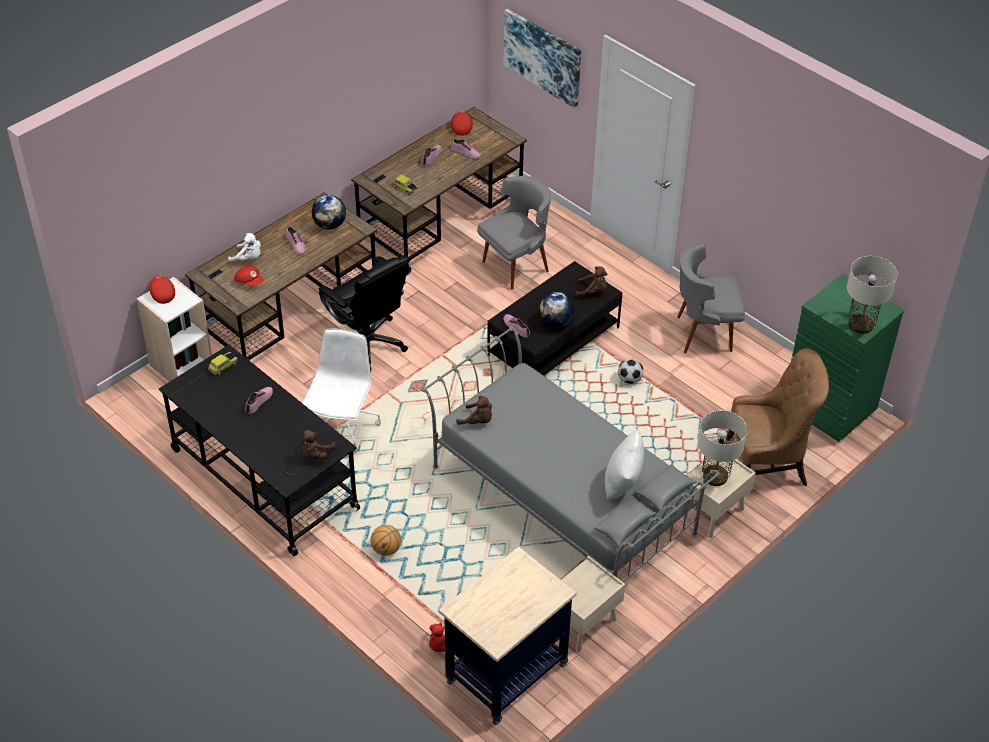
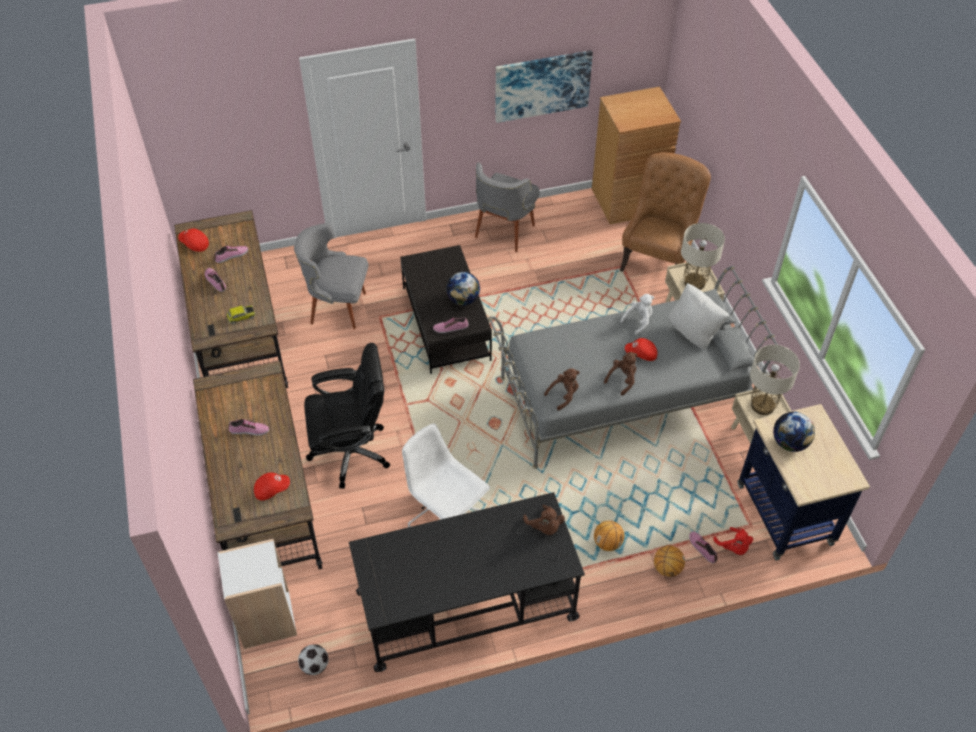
camera: 60 degrees left, 5 degrees up
red cap [150,276,175,304] -> red cap moved to [625,338,657,361]
toy car [208,352,238,375] -> none
white plush toy [228,233,261,262] -> white plush toy moved to [620,294,654,335]
shoe [245,387,273,414] -> shoe moved to [689,532,718,563]
globe [312,195,346,230] -> globe moved to [773,412,815,452]
grey chair [477,176,551,289] -> grey chair turned 75 degrees counterclockwise [294,223,368,329]
picture [504,9,581,108] -> picture moved to [495,50,593,123]
brown plush toy [575,266,607,297] -> brown plush toy moved to [604,352,637,396]
football [618,359,643,384] -> football moved to [298,644,329,675]
green dresser [791,274,905,442] -> brown dresser [592,87,681,224]
table lamp [847,256,897,334] -> table lamp moved to [750,345,800,415]
none -> basketball [654,545,685,577]

